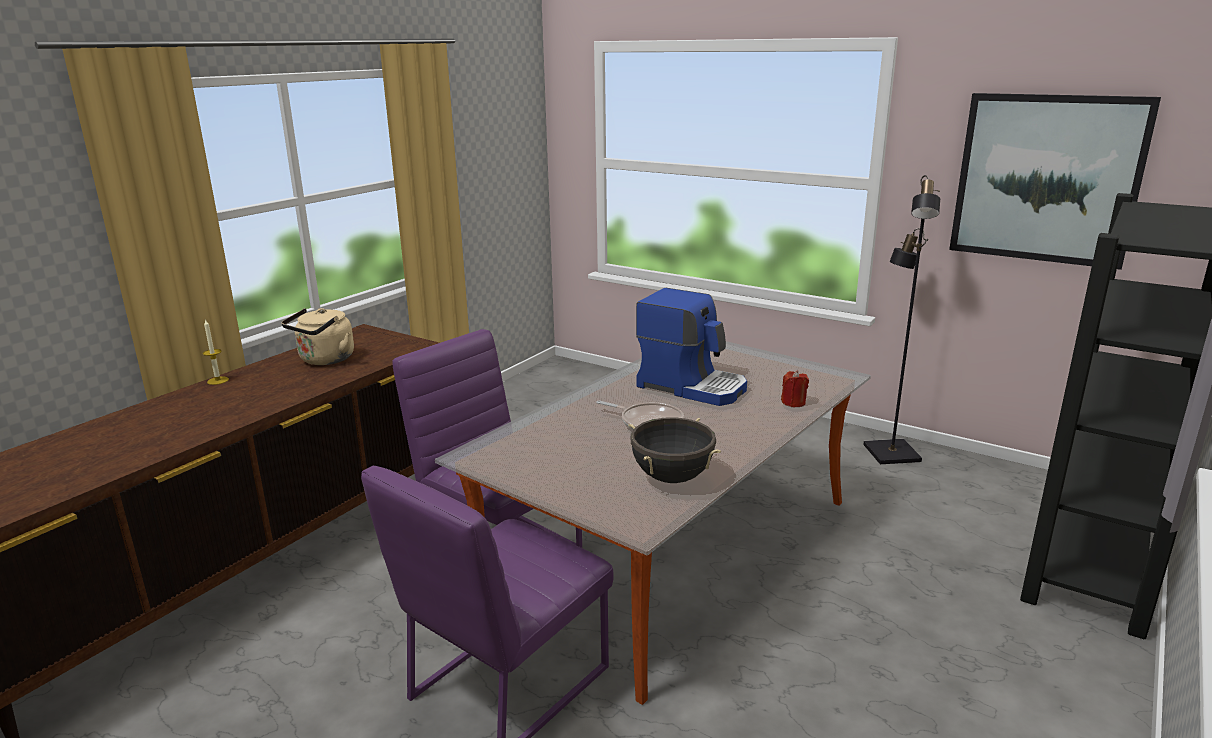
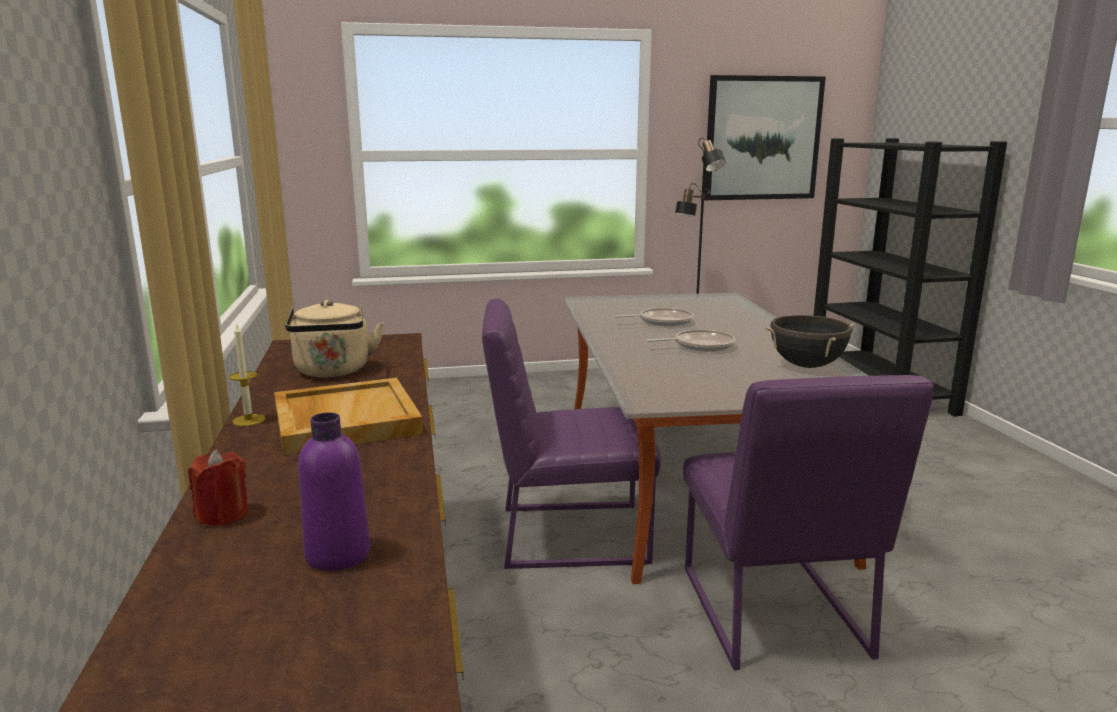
camera: 45 degrees left, 5 degrees down
coffee machine [636,288,747,406] -> frying pan [614,308,694,327]
red candle [781,370,809,407] -> red candle moved to [188,449,248,526]
none -> beige tray [274,378,423,455]
none -> purple bottle [298,413,370,571]

